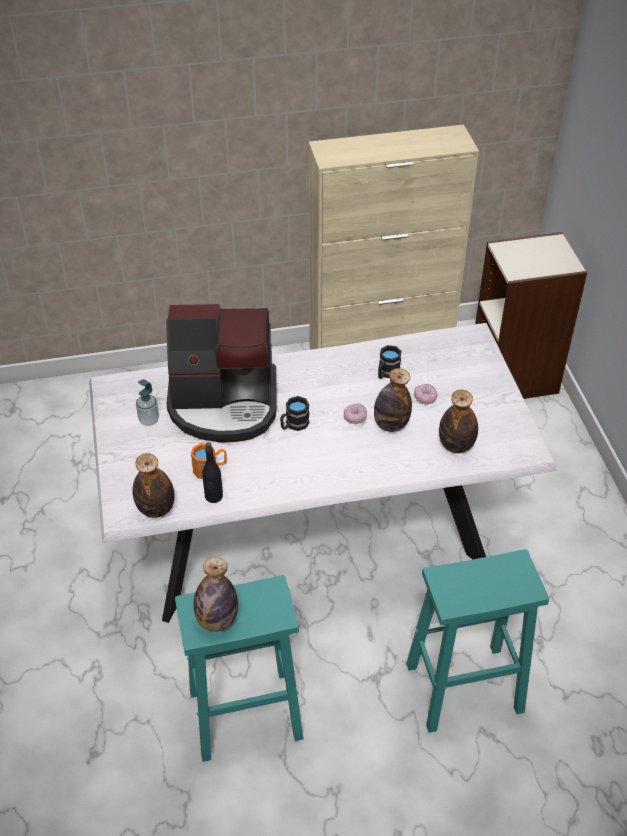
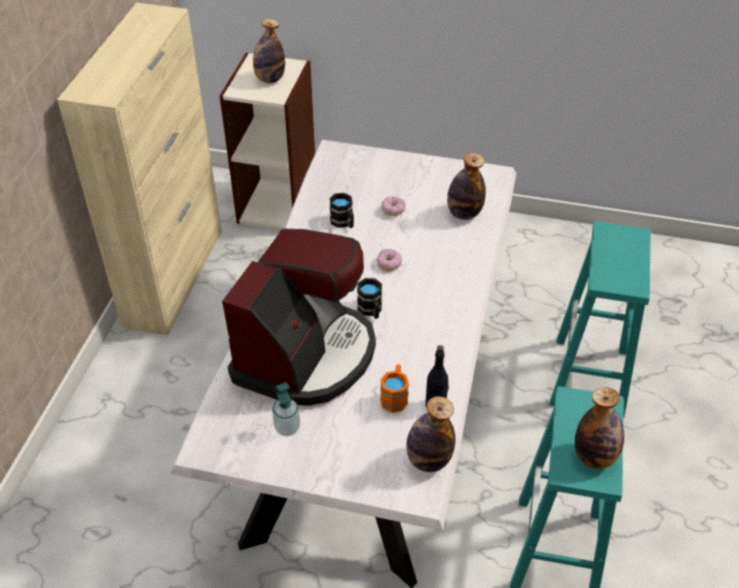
camera: 65 degrees left, 0 degrees up
bottle [374,368,412,432] -> bottle moved to [253,19,285,83]

